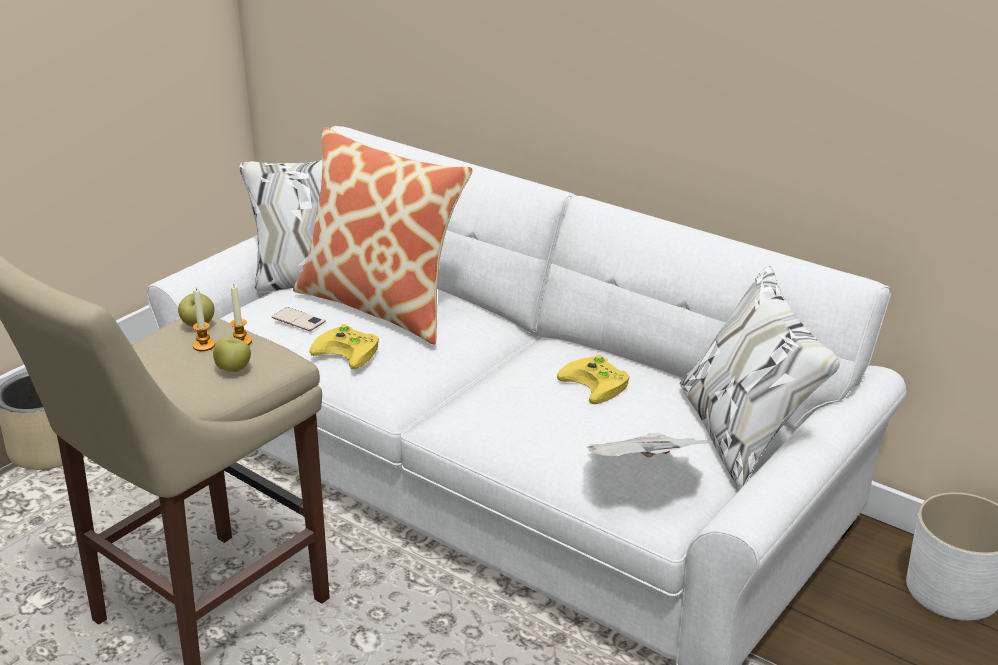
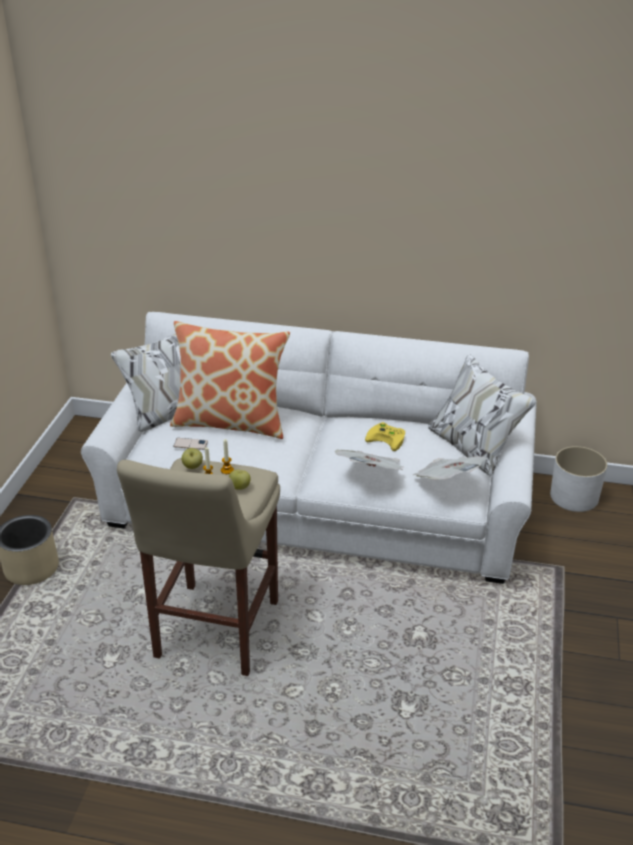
camera: 25 degrees left, 5 degrees up
yellow game controller [309,324,379,369] -> none
none -> newspaper [335,450,403,470]

